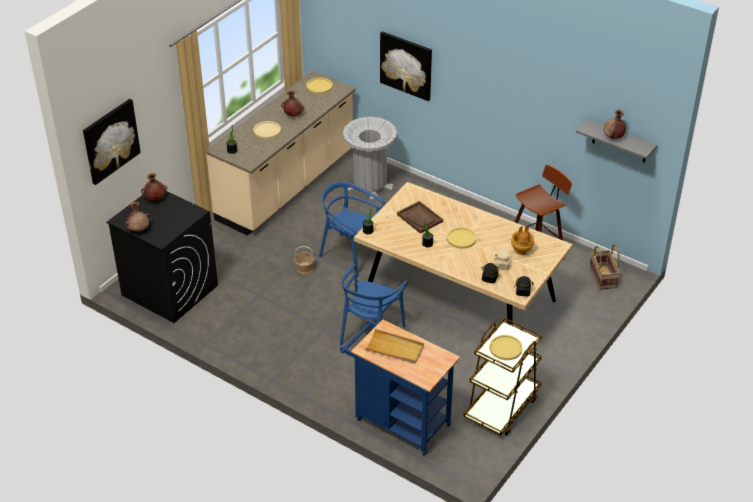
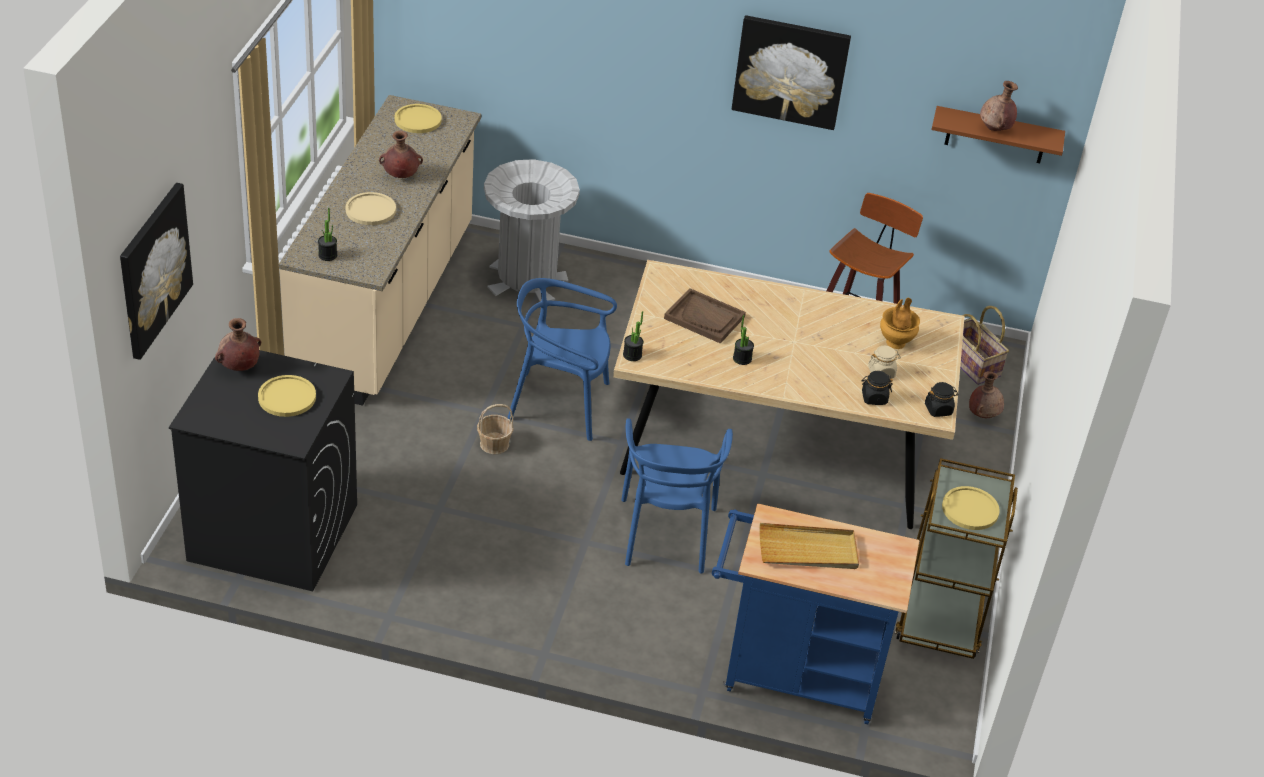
camera: 25 degrees left, 0 degrees up
brown vase [125,202,150,232] -> brown vase moved to [969,371,1004,418]
picture [380,32,432,101] -> picture moved to [732,15,851,130]
yellow plate [447,227,477,249] -> yellow plate moved to [258,375,316,417]
grey shelf [576,119,657,163] -> brown shelf [931,106,1065,163]

